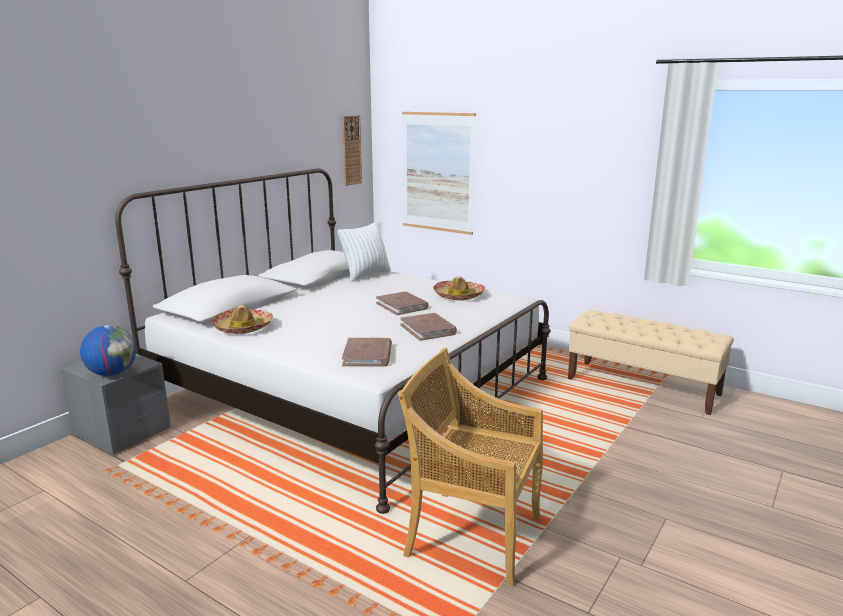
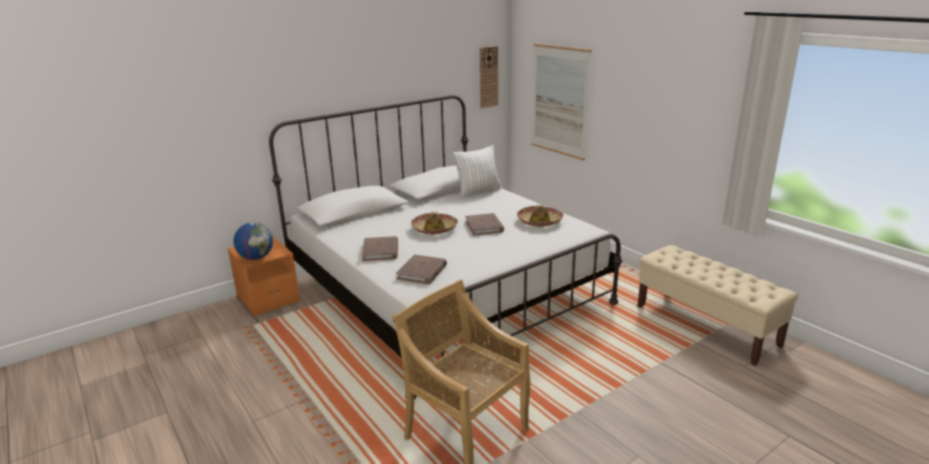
camera: 20 degrees right, 5 degrees up
grey nightstand [60,354,171,455] -> orange nightstand [228,236,300,316]
hat [211,305,273,334] -> hat moved to [411,212,458,235]
brown book [400,313,457,341] -> brown book moved to [362,236,398,261]

